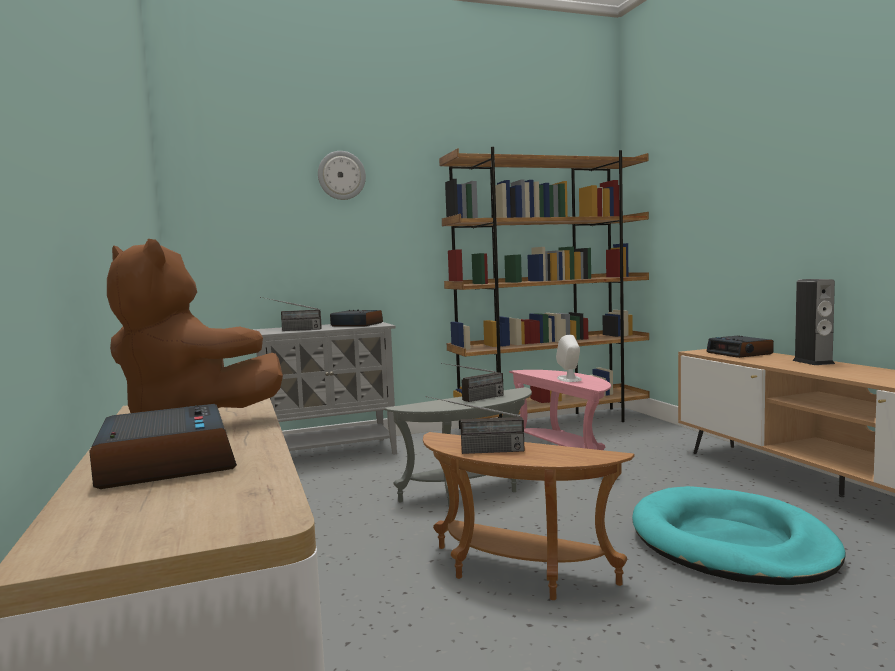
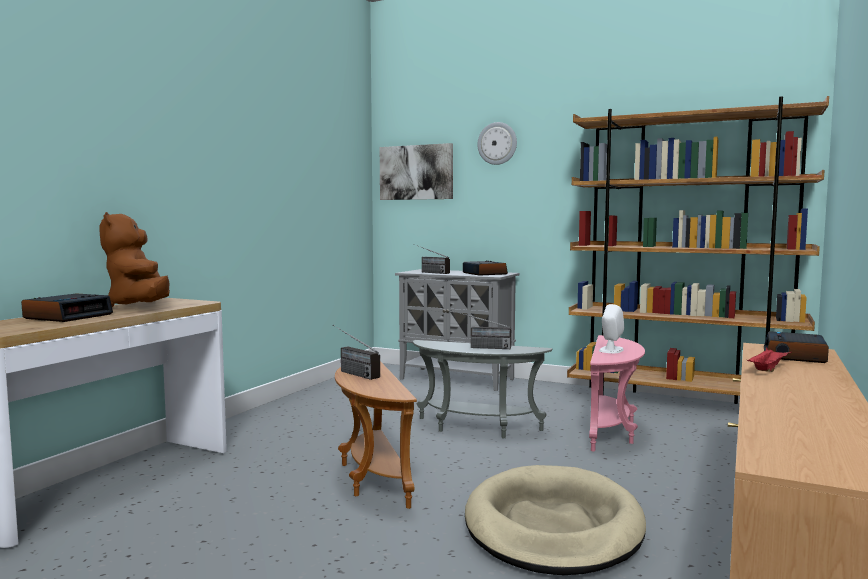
camera: 45 degrees right, 0 degrees up
turquoise dog bed [632,486,845,585] -> beige dog bed [465,465,646,575]
speaker [792,279,835,365] -> none
none -> picture [380,143,453,200]
none -> red tray [747,347,792,372]

